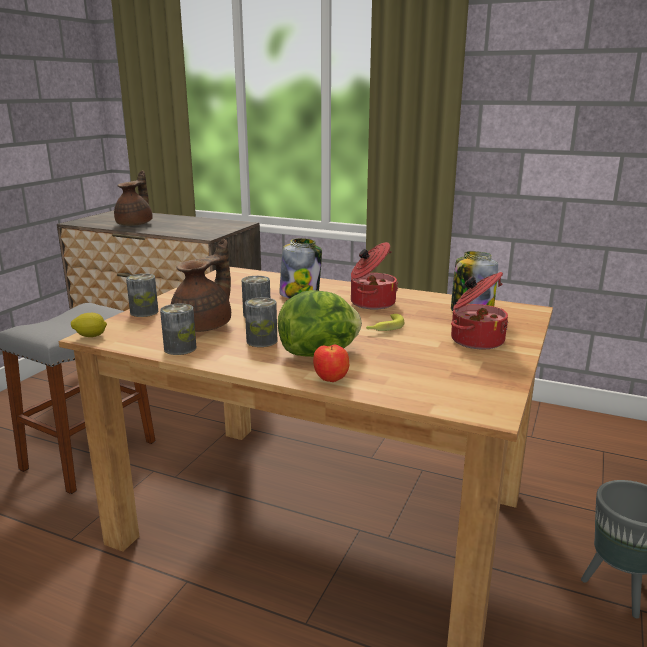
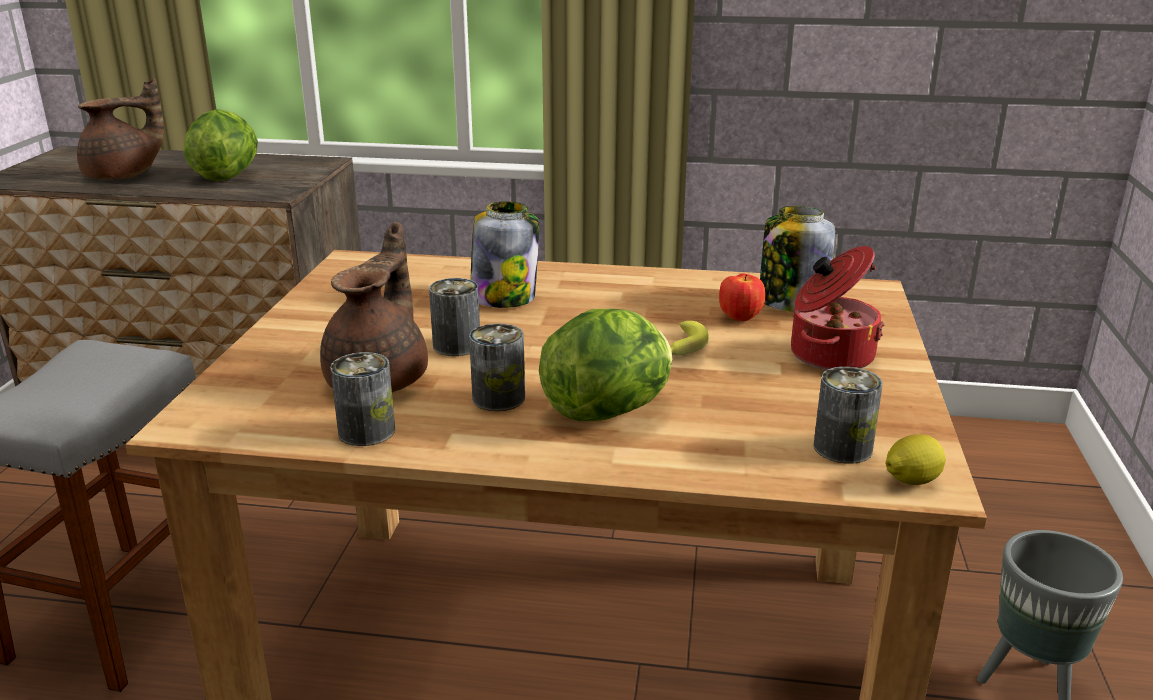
camera: 15 degrees left, 5 degrees up
lemon [71,313,107,337] -> lemon moved to [885,434,946,485]
brown teapot [114,170,153,226] -> brown teapot turned 60 degrees clockwise [77,78,164,180]
can [126,273,158,317] -> can moved to [813,367,883,464]
apple [313,344,349,382] -> apple moved to [719,273,766,321]
cooking pot [351,242,399,310] -> none
none -> lettuce [184,109,258,181]

